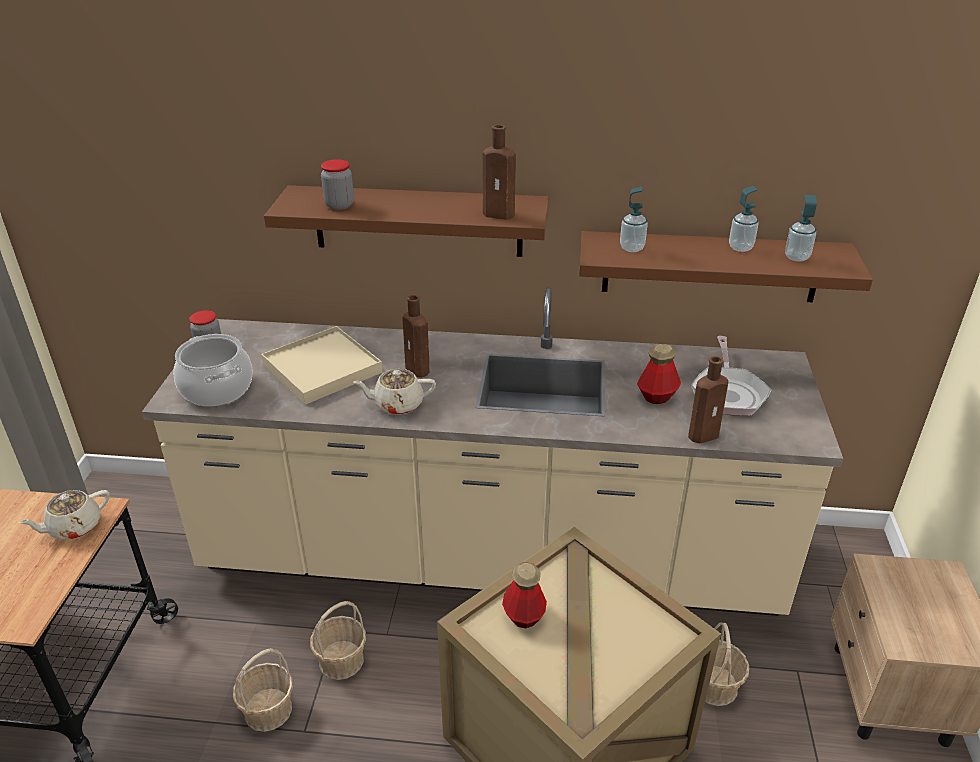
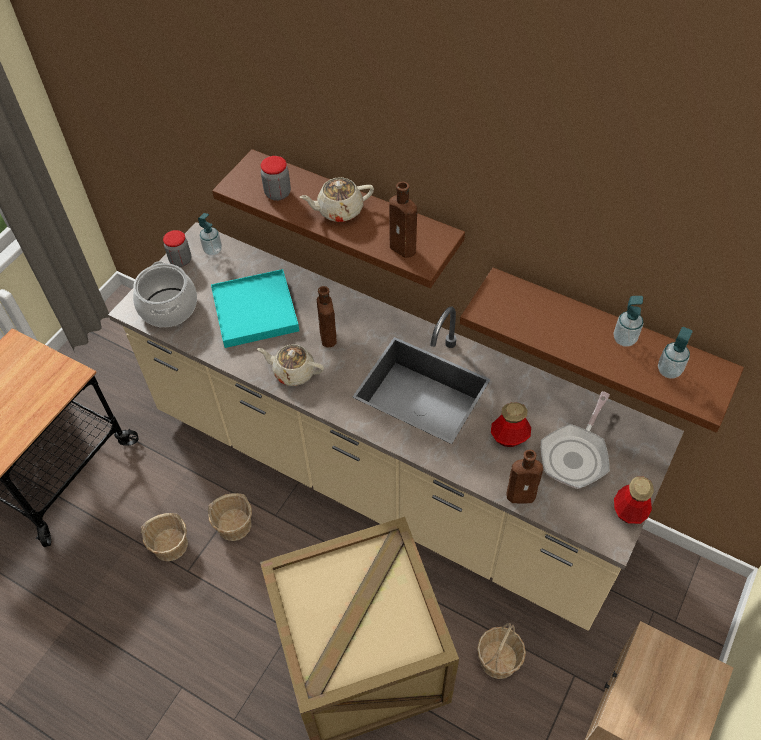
camera: 25 degrees right, 20 degrees up
beige teapot [19,490,110,540] -> beige teapot moved to [299,177,374,222]
beige tray [261,326,382,405] -> turquoise tray [211,269,299,348]
bottle [502,562,547,628] -> bottle moved to [614,476,654,524]
soap dispenser [620,187,648,252] -> soap dispenser moved to [198,213,222,256]

